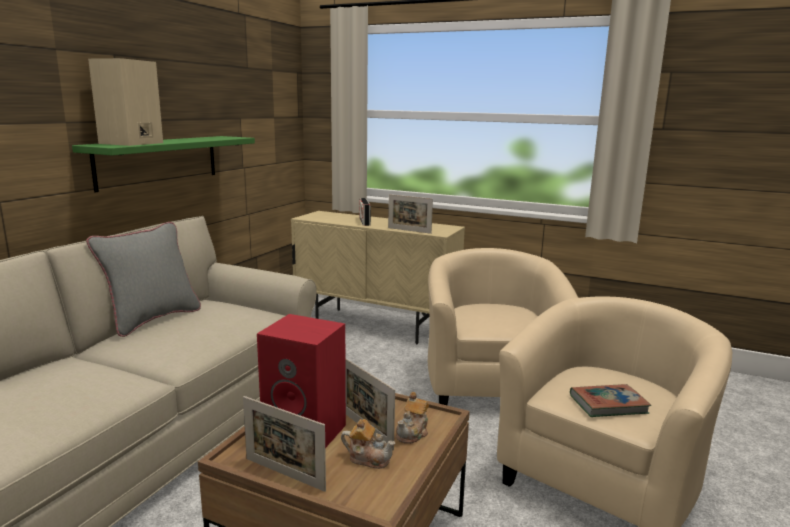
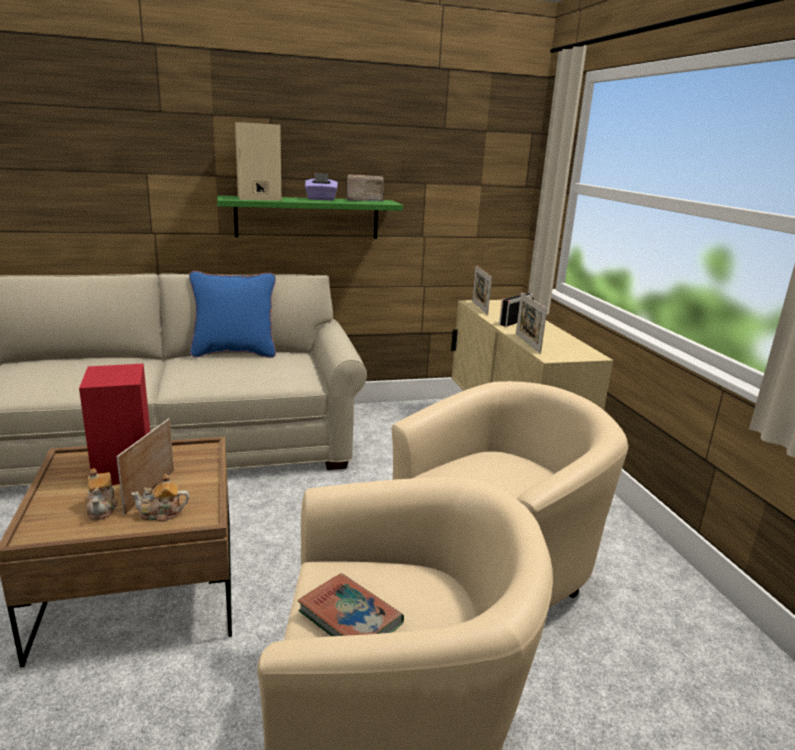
camera: 50 degrees right, 5 degrees up
grey pillow [86,222,201,337] -> blue pillow [189,271,276,358]
picture frame [243,396,326,492] -> picture frame moved to [472,266,492,315]
none -> purple tissue box [305,173,338,200]
none -> radio [346,174,384,201]

